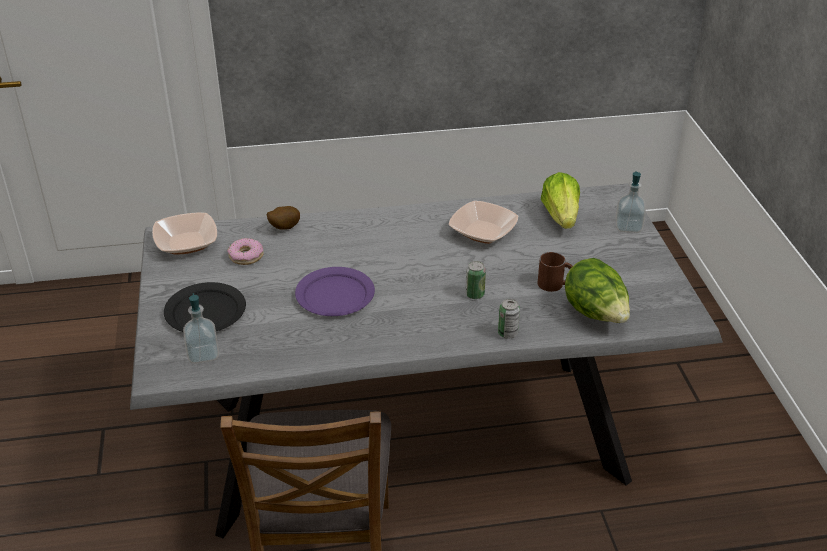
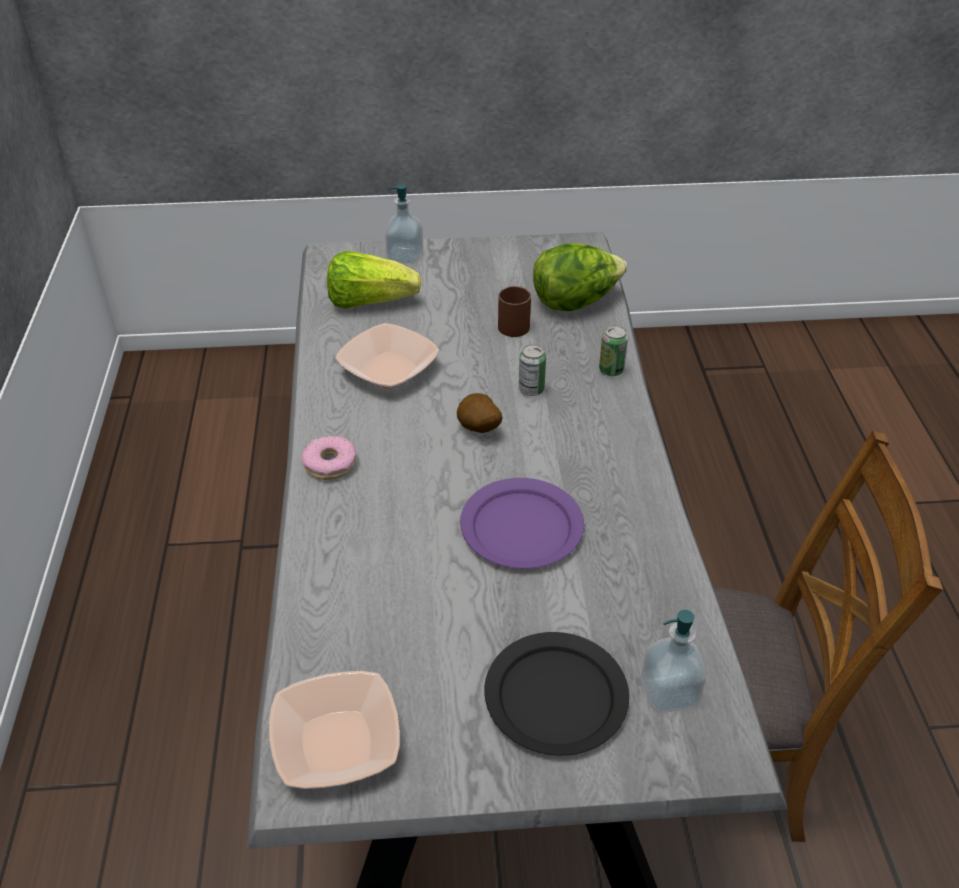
camera: 85 degrees left, 5 degrees up
donut [227,238,264,265] -> donut moved to [302,436,356,480]
potato [267,206,300,230] -> potato moved to [457,393,502,433]

